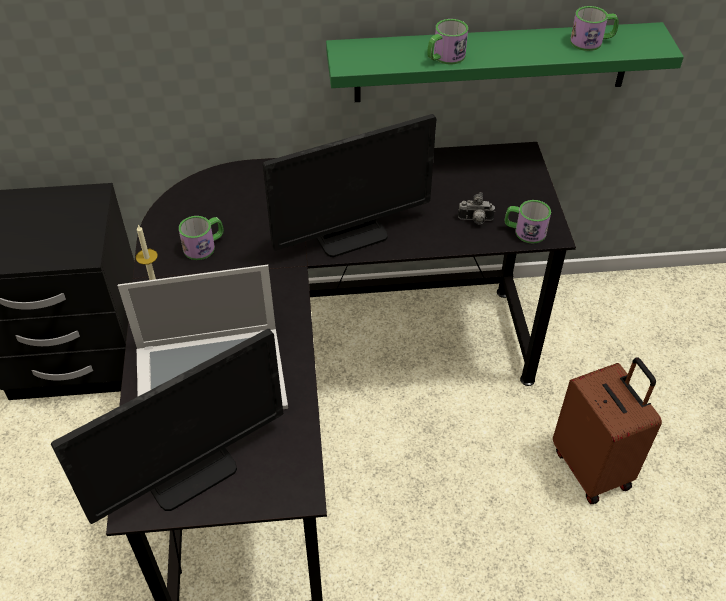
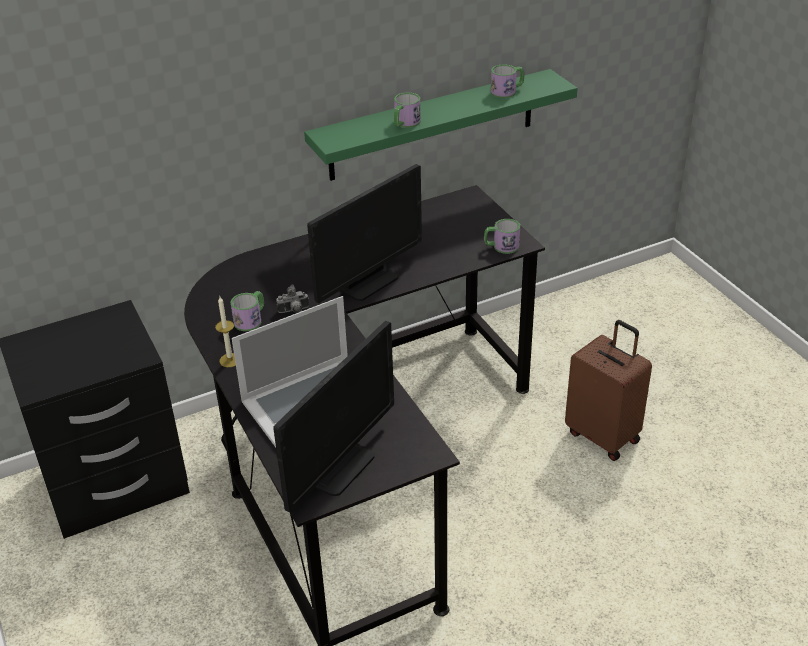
camera: 20 degrees left, 10 degrees down
camera [458,192,495,224] -> camera moved to [276,284,309,313]

